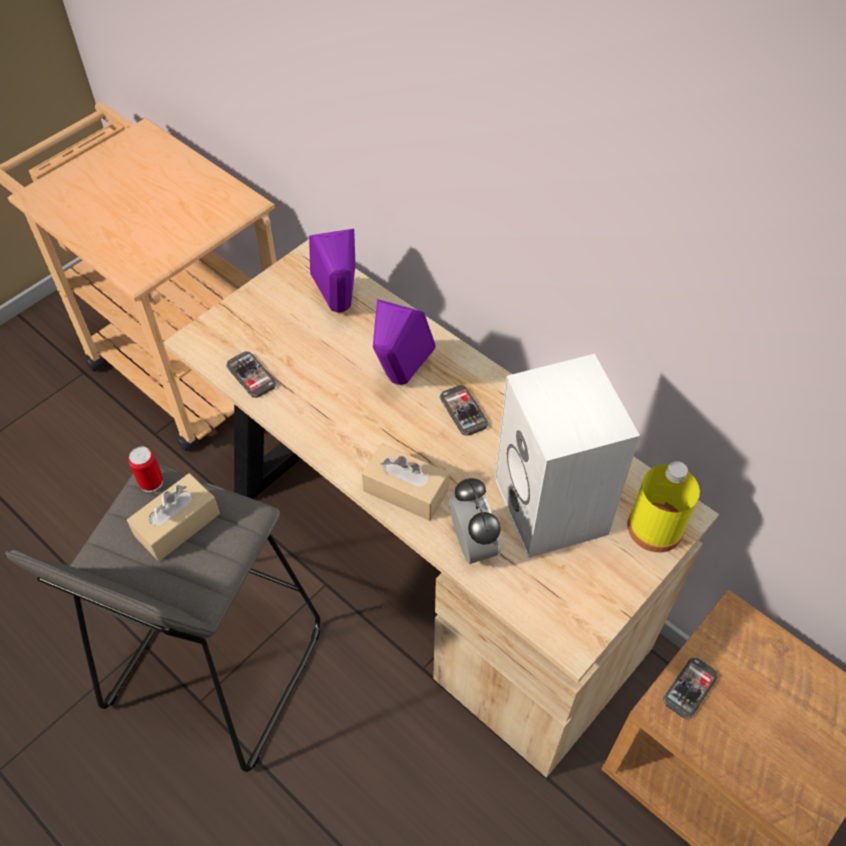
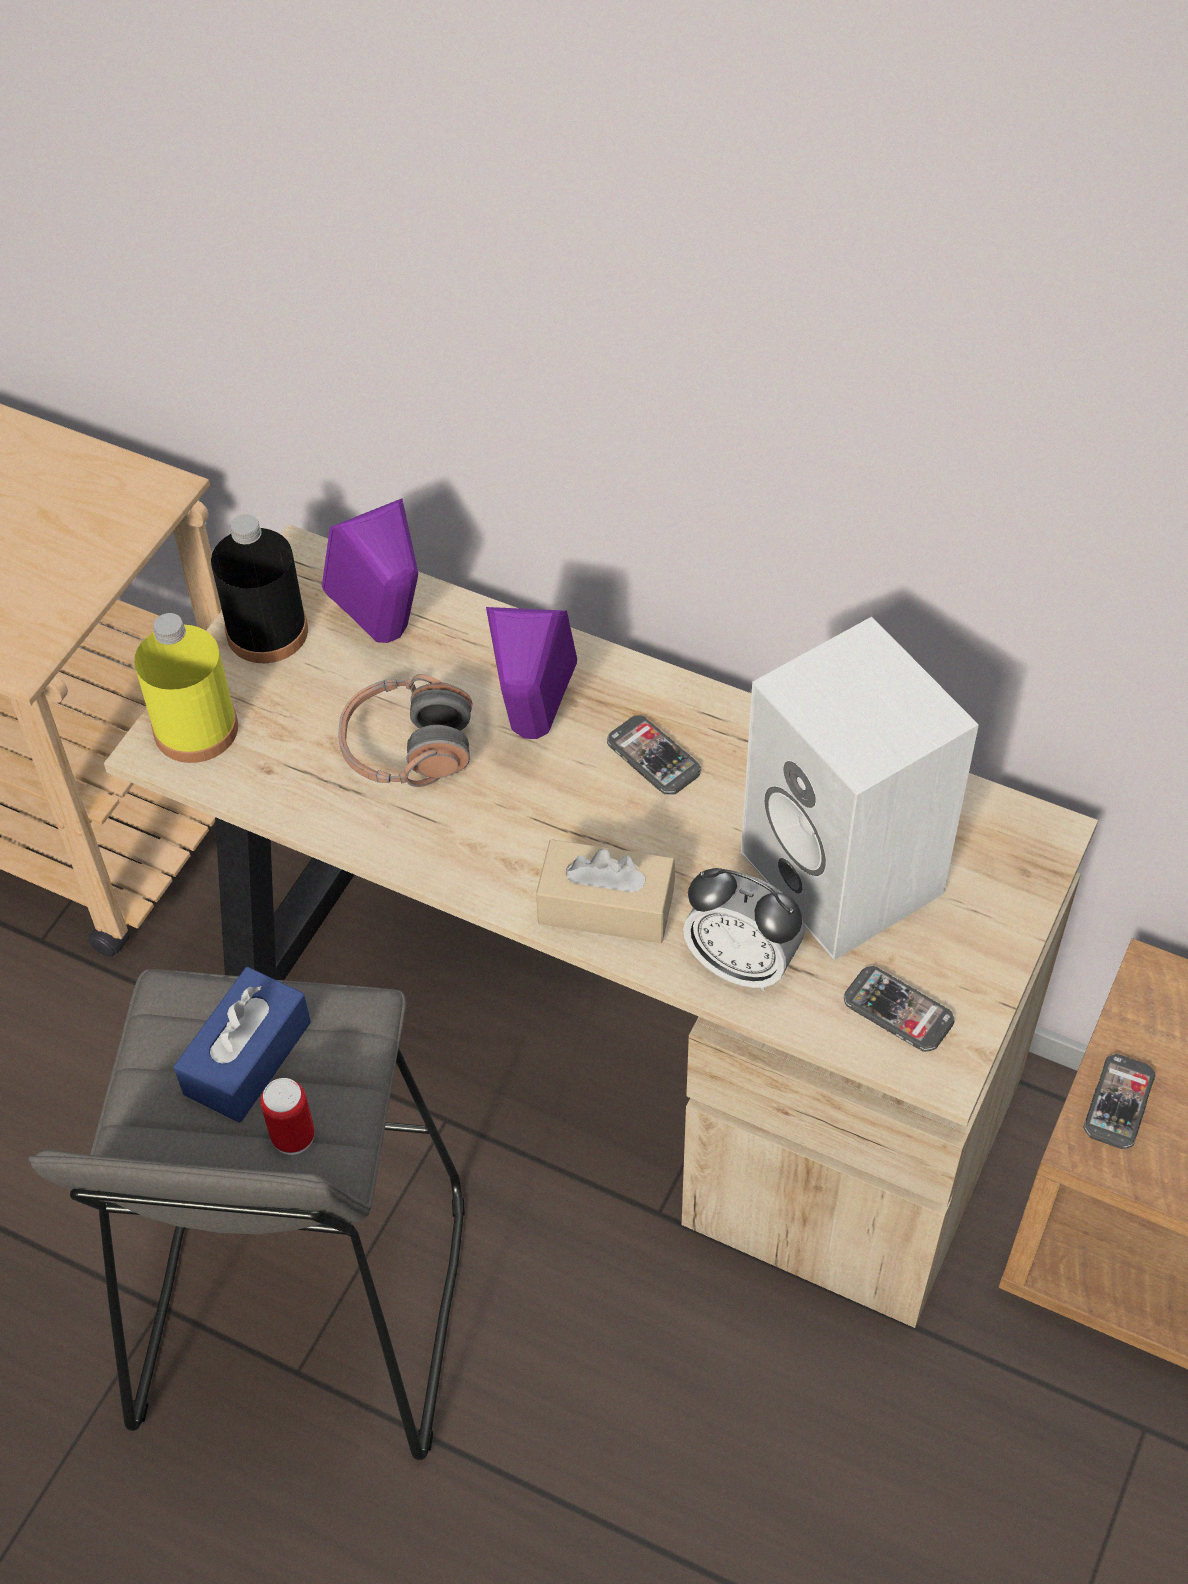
camera: 15 degrees left, 0 degrees up
beige tissue box [127,473,220,561] -> blue tissue box [174,967,311,1123]
can [128,447,163,492] -> can moved to [260,1078,315,1155]
phone [226,352,276,398] -> phone moved to [844,966,954,1052]
alarm clock [449,477,501,564] -> alarm clock turned 150 degrees clockwise [683,868,805,991]
yellow bottle [627,461,700,553] -> yellow bottle moved to [134,613,238,763]
none -> black bottle [211,514,308,663]
none -> headphones [338,674,472,787]

